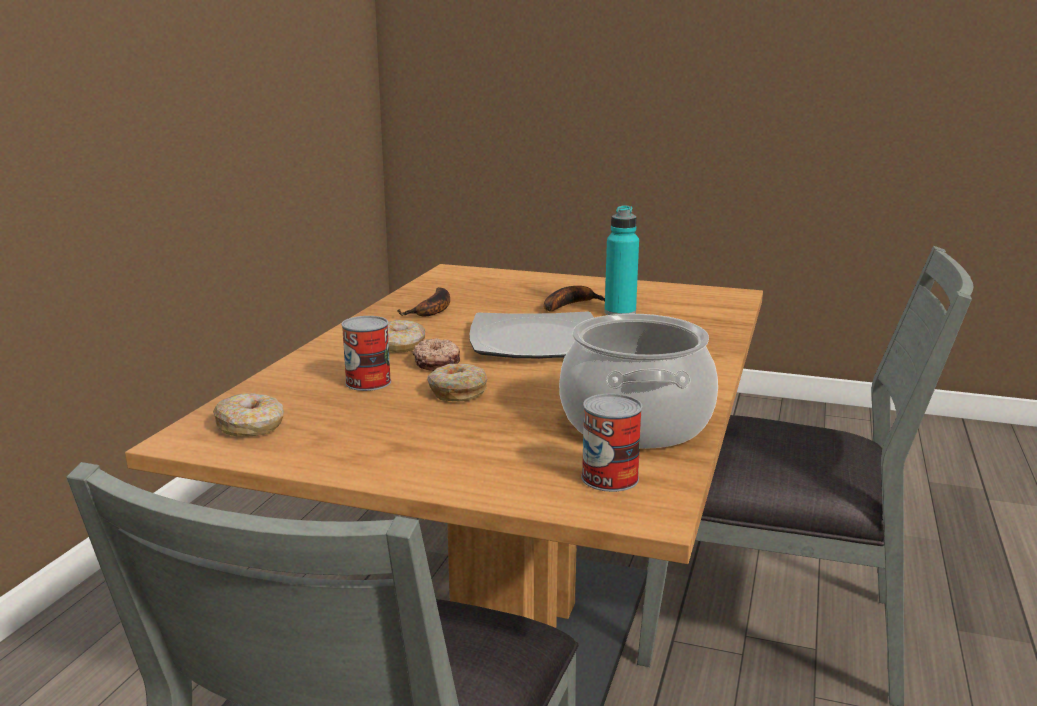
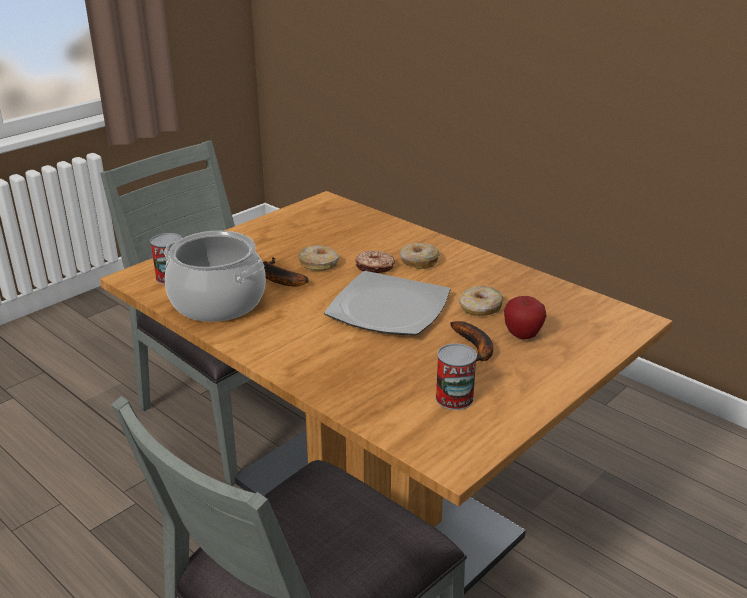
camera: 115 degrees right, 10 degrees up
donut [213,393,284,437] -> donut moved to [459,286,504,316]
can [341,316,391,391] -> can moved to [435,344,477,410]
banana [397,287,450,317] -> banana moved to [263,257,308,287]
turquoise bottle [605,205,639,315] -> none
none -> apple [504,296,546,339]

